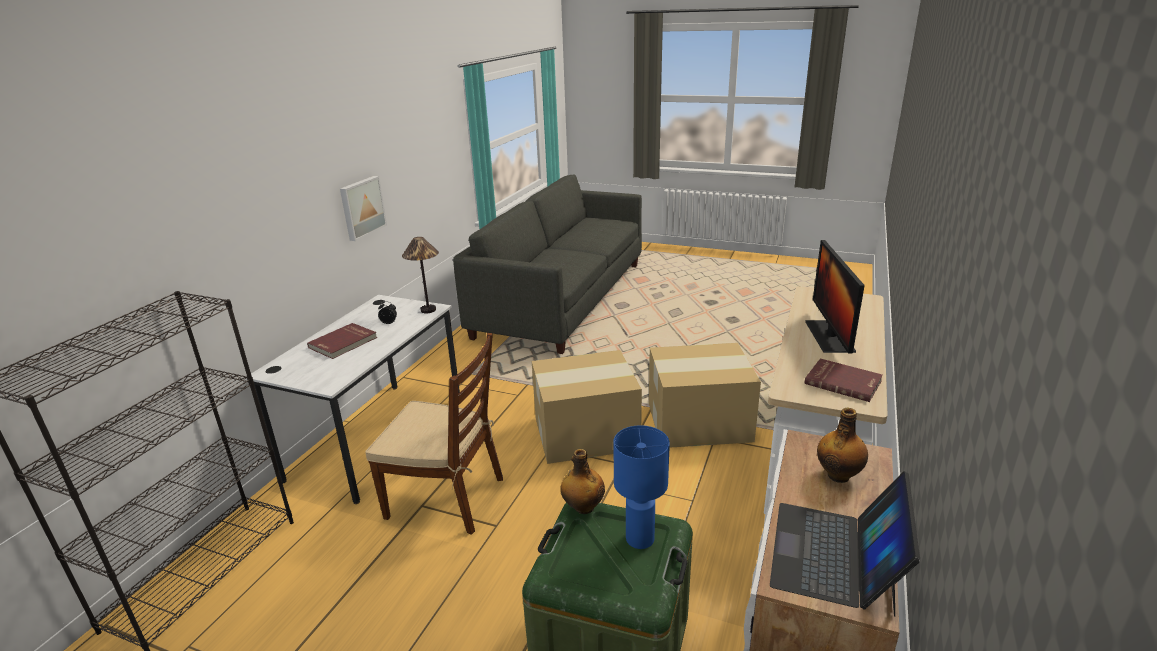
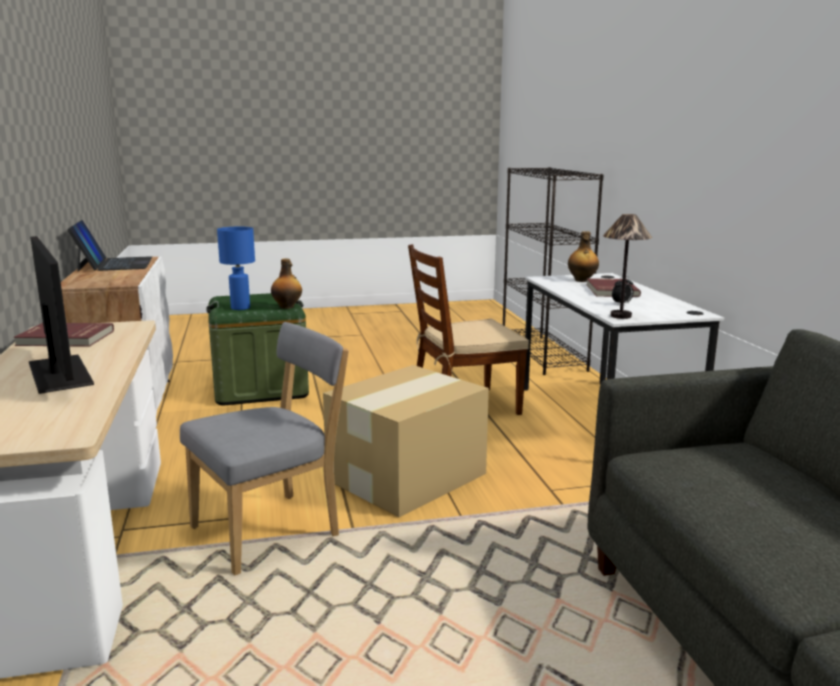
camera: 145 degrees right, 10 degrees down
picture [340,176,387,241] -> none
cardboard box [649,343,761,448] -> grey chair [180,322,349,576]
bottle [817,408,868,483] -> bottle moved to [568,232,599,282]

